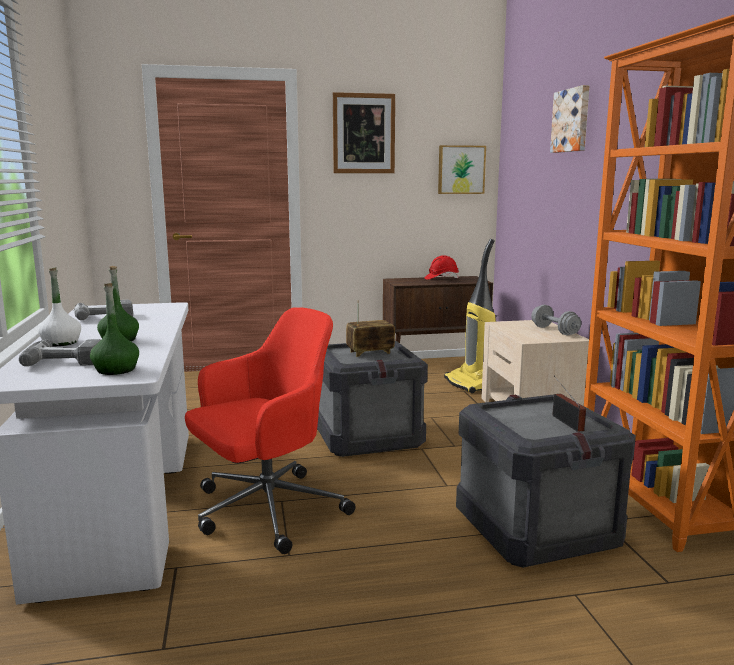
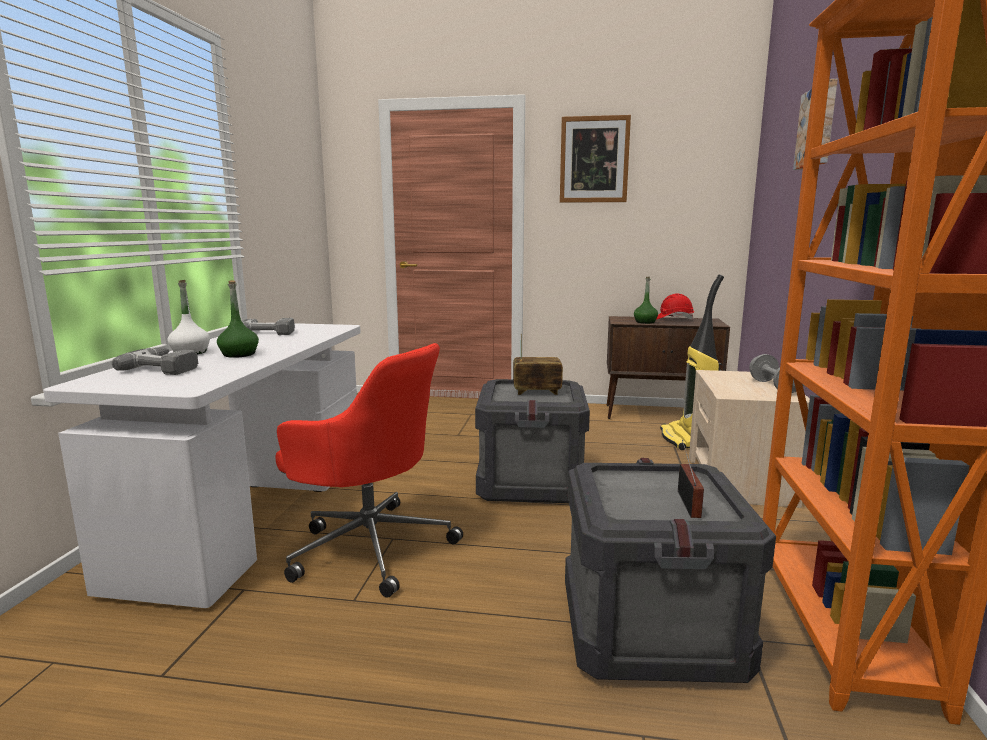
camera: 20 degrees right, 0 degrees up
green bottle [90,283,139,375] -> green bottle moved to [634,277,658,324]
red office chair [185,307,356,554] -> red office chair turned 45 degrees clockwise [275,343,463,598]
picture [438,145,486,194] -> none

